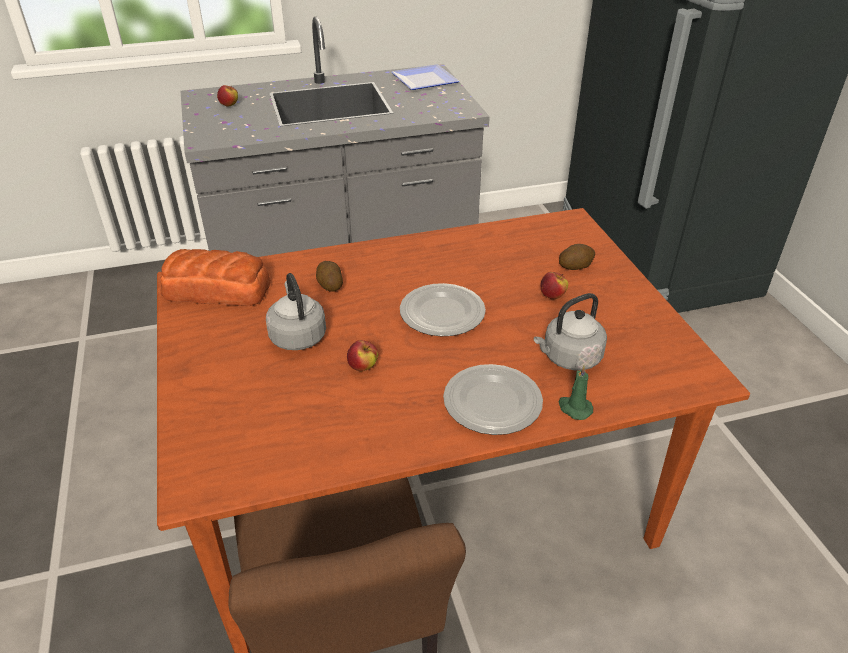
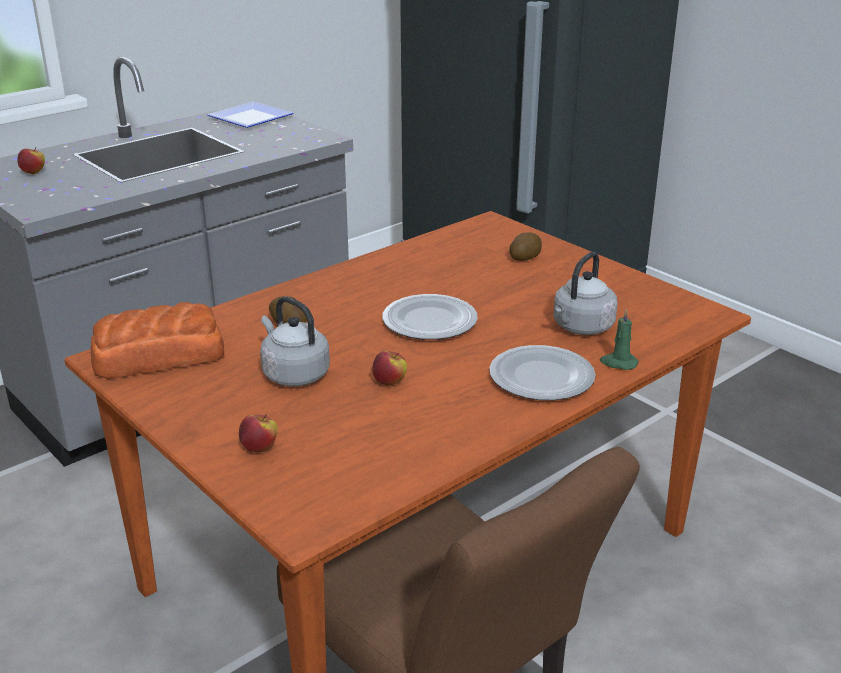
camera: 25 degrees left, 10 degrees down
apple [540,272,568,299] -> apple moved to [239,414,277,453]

